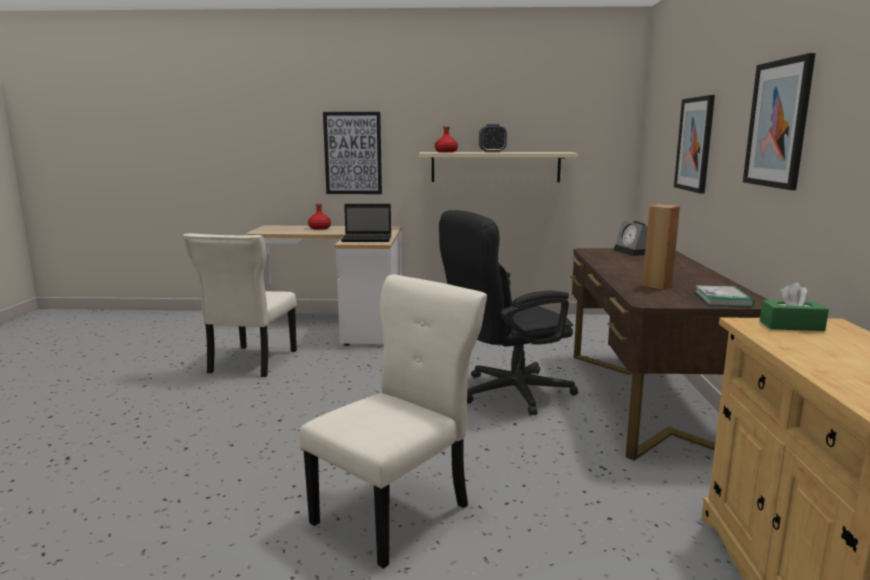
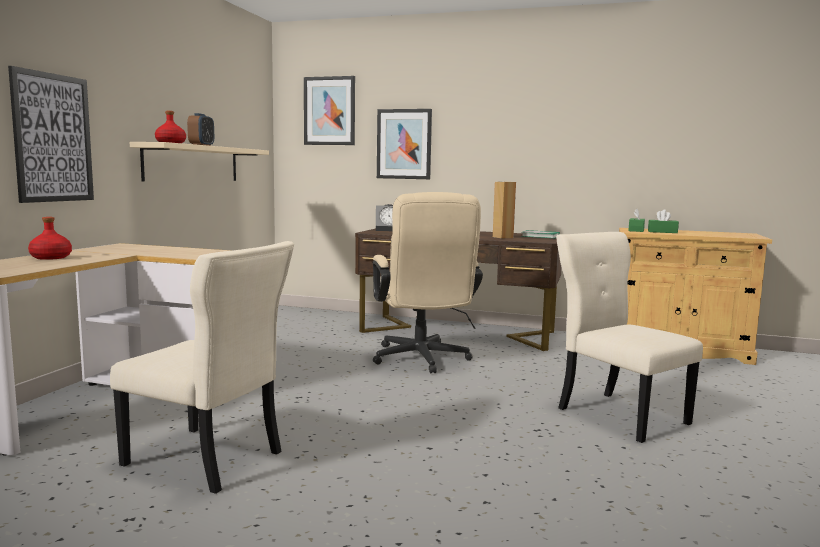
camera: 75 degrees left, 5 degrees down
laptop [341,204,391,242] -> none
black office chair [439,210,578,415] -> beige office chair [373,192,483,373]
picture [743,53,816,190] -> picture moved to [304,76,355,145]
none -> green tissue box [648,209,679,233]

